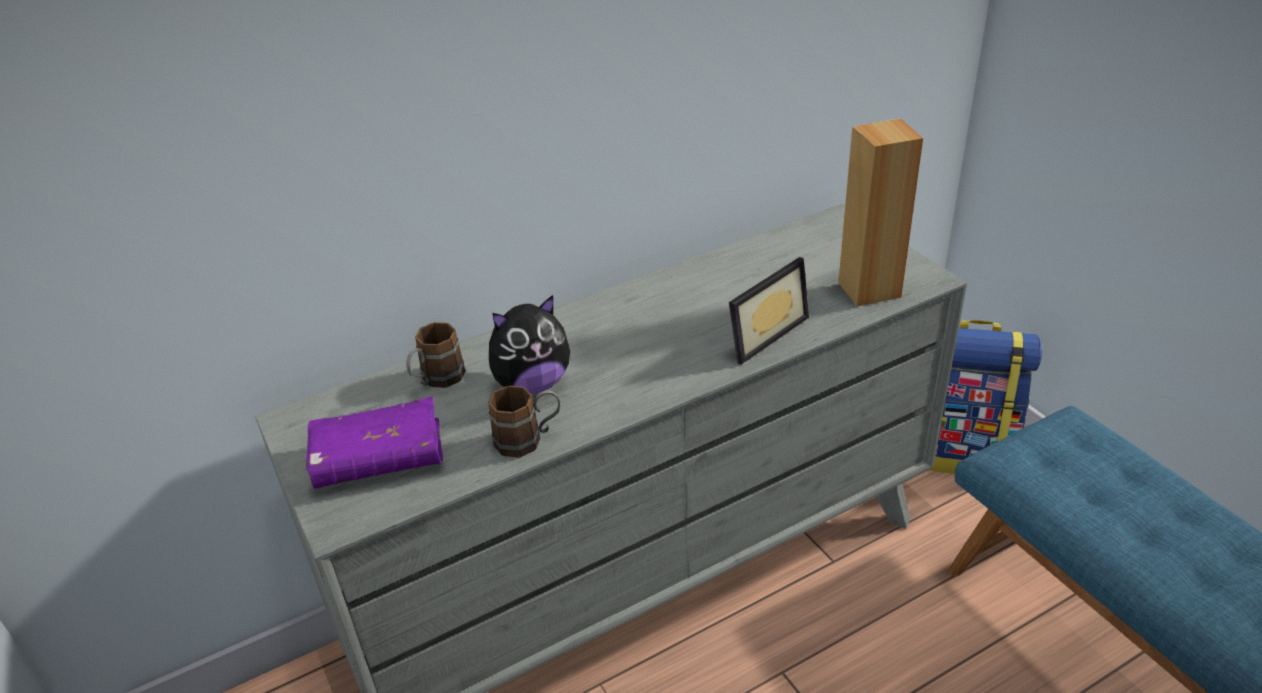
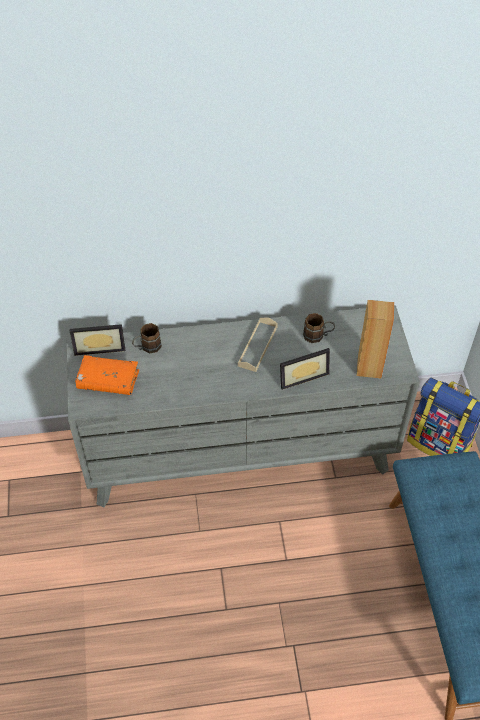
camera: 20 degrees right, 15 degrees up
purple book [306,397,443,489] -> orange book [75,355,139,395]
brown mug [488,386,560,458] -> brown mug moved to [303,313,335,343]
plush toy [489,295,570,394] -> none
none -> picture frame [69,324,125,356]
none -> beige tray [238,318,278,372]

